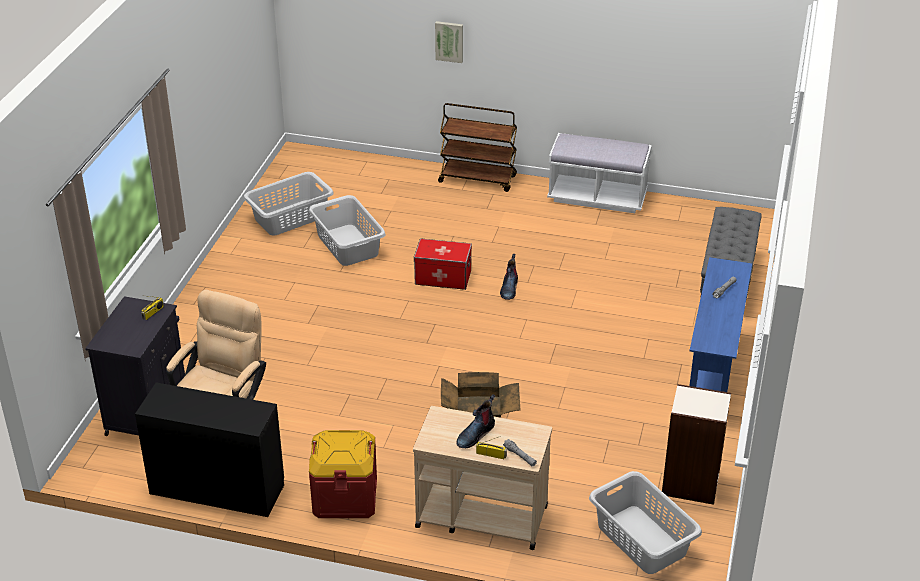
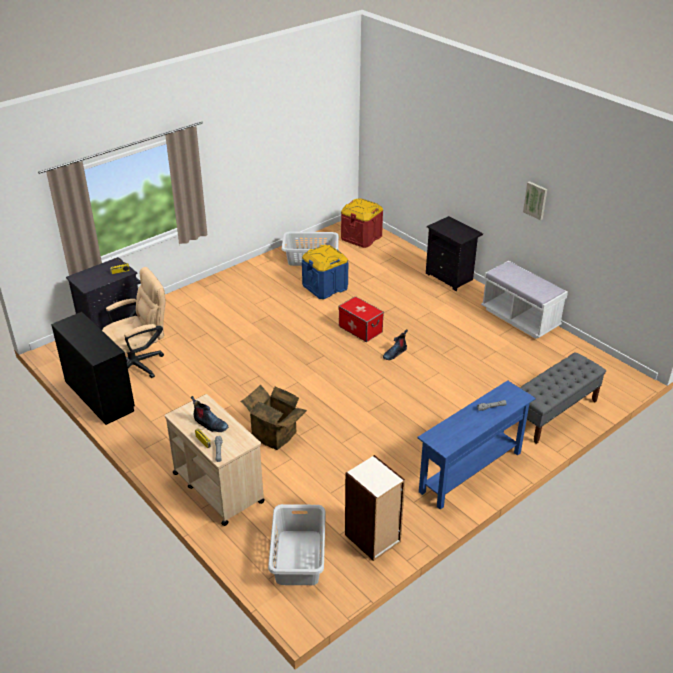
camera: 35 degrees right, 0 degrees up
grey laundry basket [309,195,386,266] -> blue storage box [302,245,348,299]
red storage box [309,430,377,518] -> red storage box moved to [341,198,383,248]
picture [435,21,463,63] -> picture moved to [523,181,547,220]
brown cart [438,103,517,192] -> black nightstand [426,216,483,291]
boot [456,394,495,448] -> boot turned 135 degrees counterclockwise [191,396,228,432]

